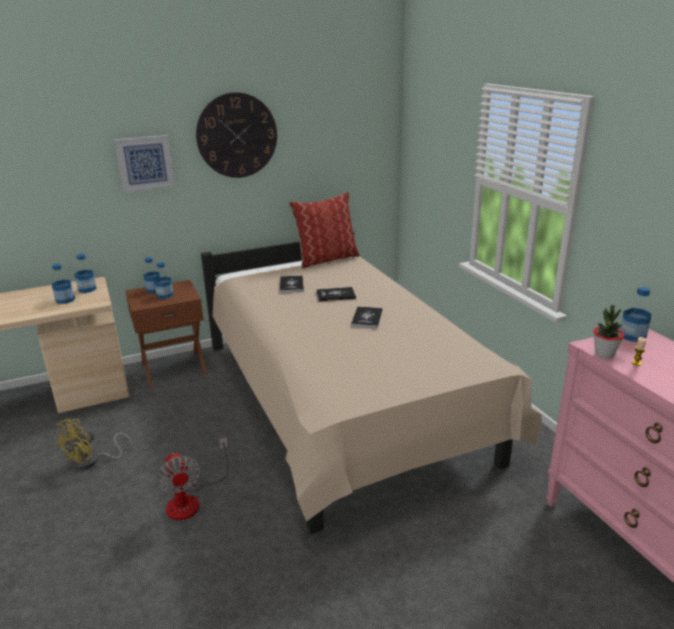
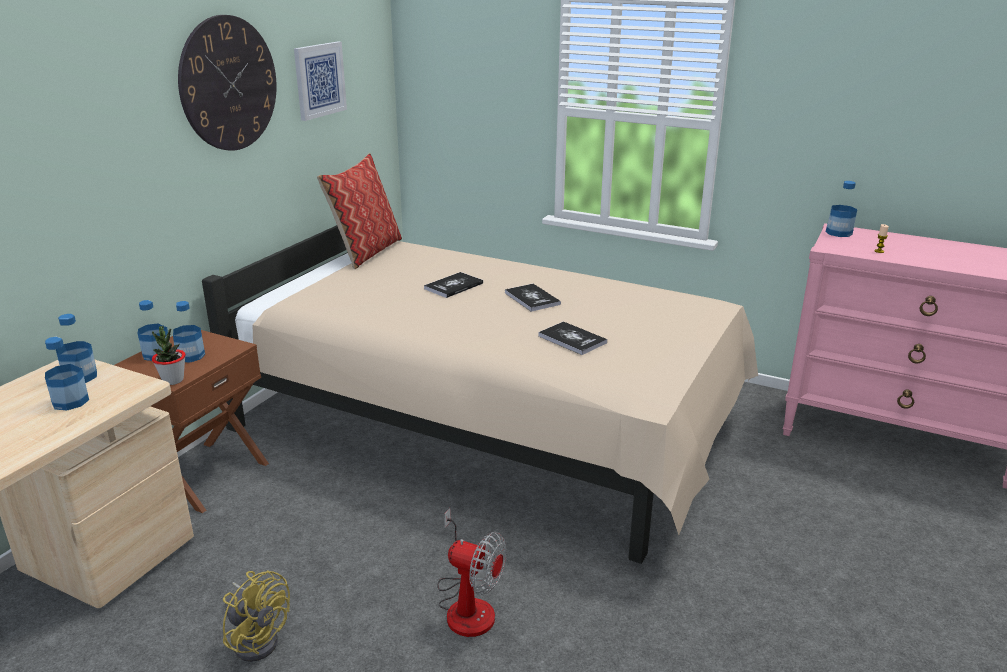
camera: 40 degrees left, 0 degrees up
yellow fan [56,419,132,470] -> yellow fan turned 45 degrees counterclockwise [223,570,290,662]
picture [114,135,175,192] -> picture moved to [294,41,347,121]
book [280,275,304,293] -> book moved to [538,321,607,355]
potted plant [593,305,624,359] -> potted plant moved to [152,326,186,385]

